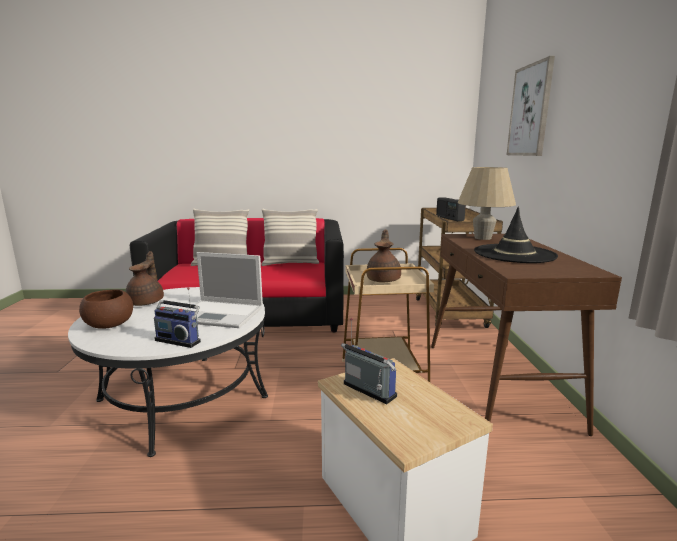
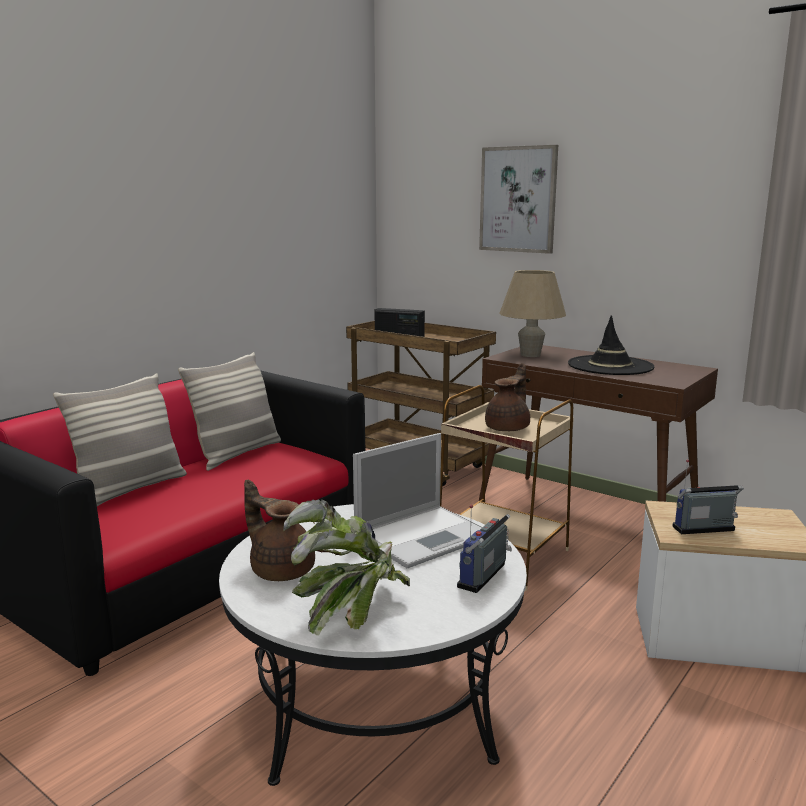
camera: 50 degrees left, 0 degrees up
brown bowl [79,290,133,329] -> potted plant [283,499,410,635]
radio [154,287,201,348] -> radio turned 150 degrees clockwise [457,505,512,593]
brown teapot [366,229,401,283] -> brown teapot turned 75 degrees clockwise [485,363,530,431]

